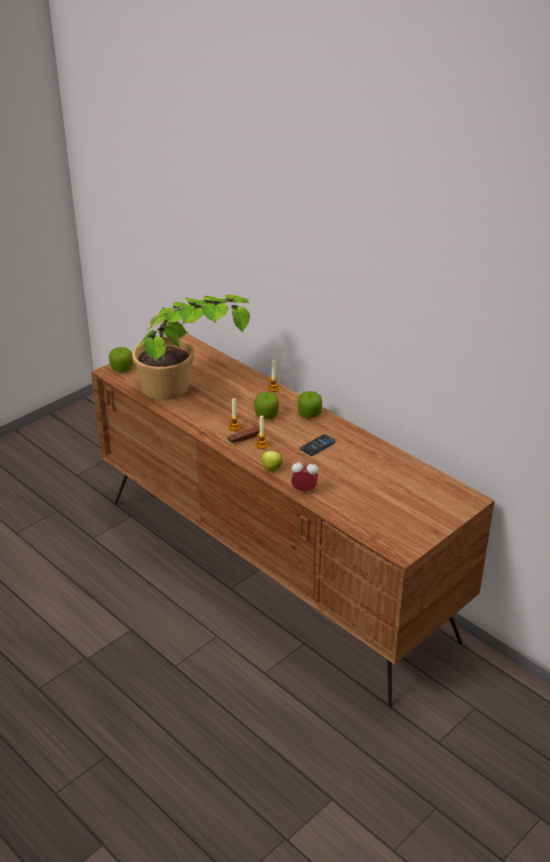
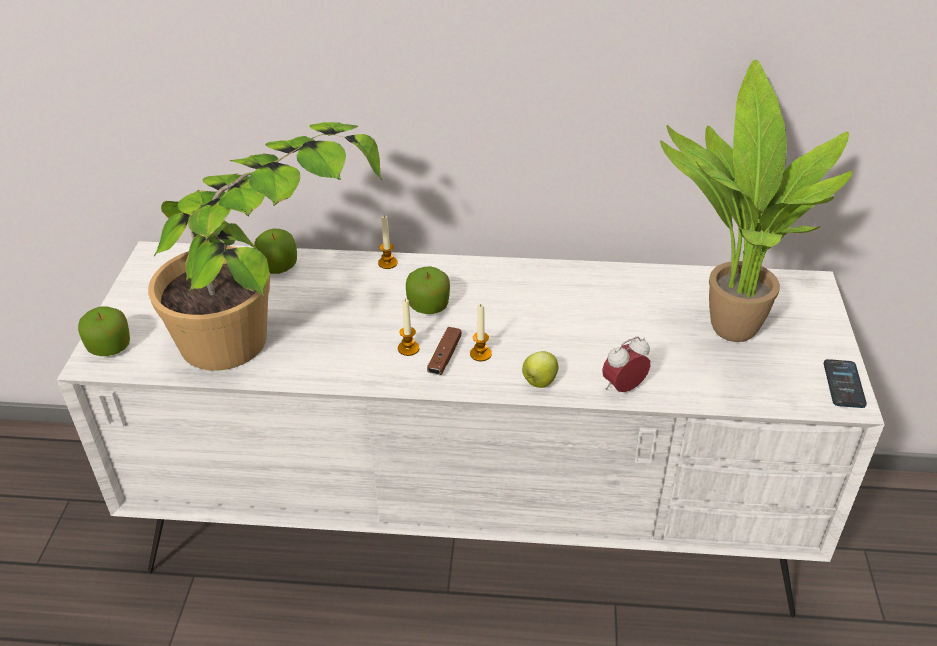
camera: 40 degrees left, 5 degrees up
brown tv stand [91,333,495,707] -> white tv stand [57,241,885,617]
apple [298,391,322,418] -> apple moved to [254,229,297,274]
phone [300,434,336,456] -> phone moved to [824,359,867,408]
none -> potted plant [660,60,853,342]

